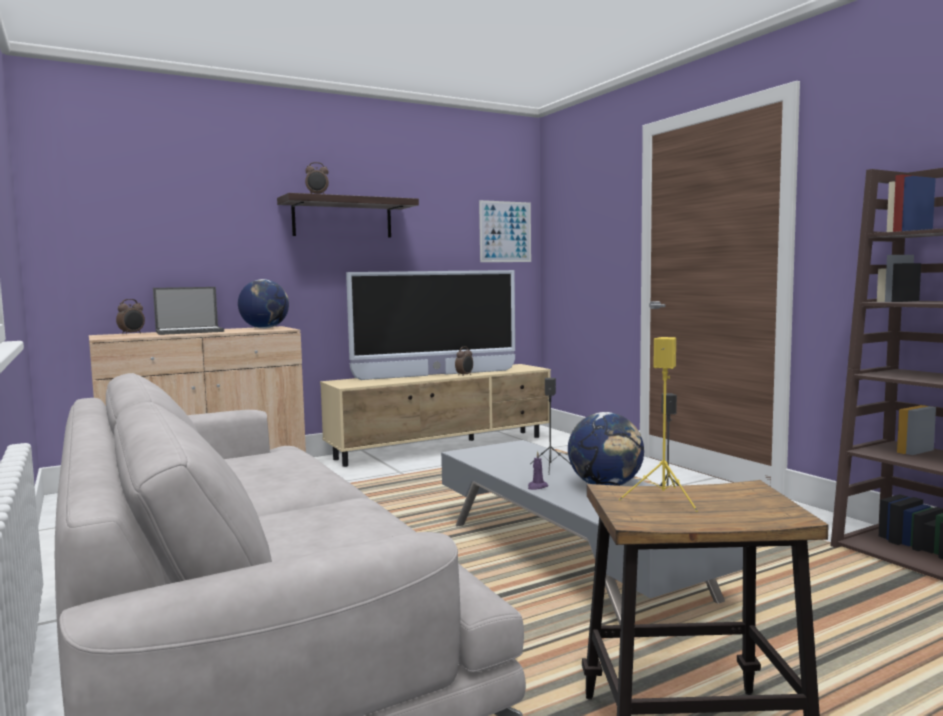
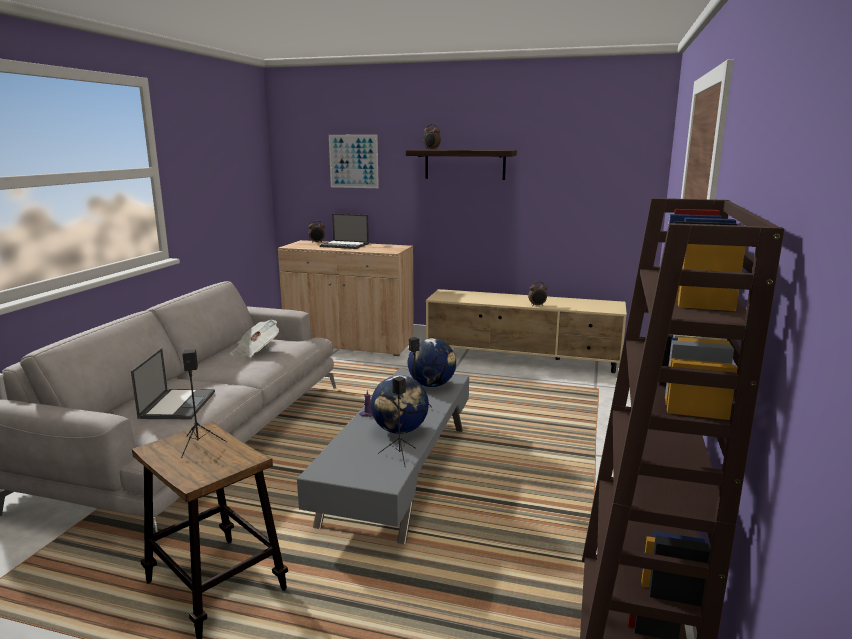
camera: 45 degrees right, 10 degrees up
globe [238,279,289,329] -> globe moved to [408,338,456,387]
television [346,270,515,380] -> none
picture [479,200,531,262] -> picture moved to [329,135,379,188]
yellow speaker [619,337,698,512] -> black speaker [181,349,227,458]
none -> laptop [131,348,215,419]
none -> newspaper [230,320,279,357]

